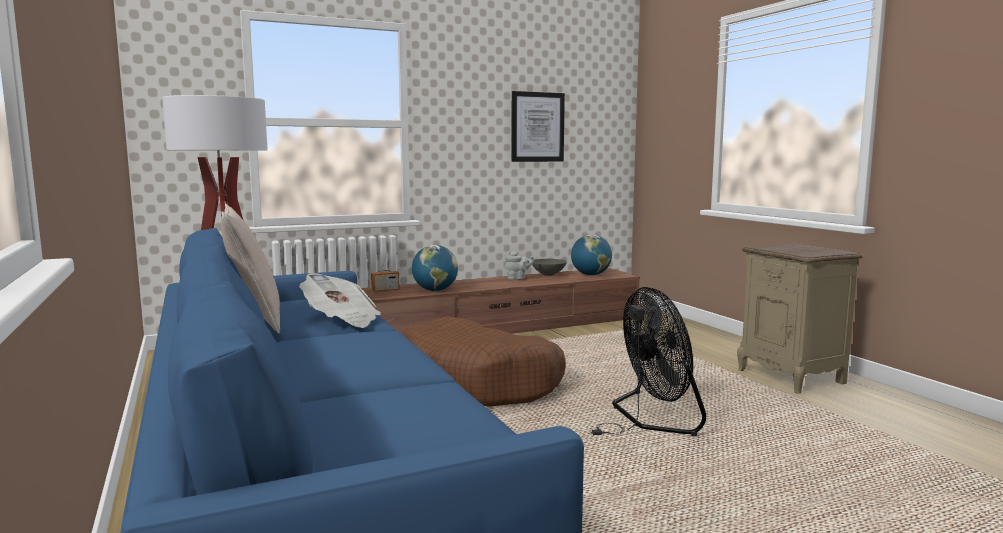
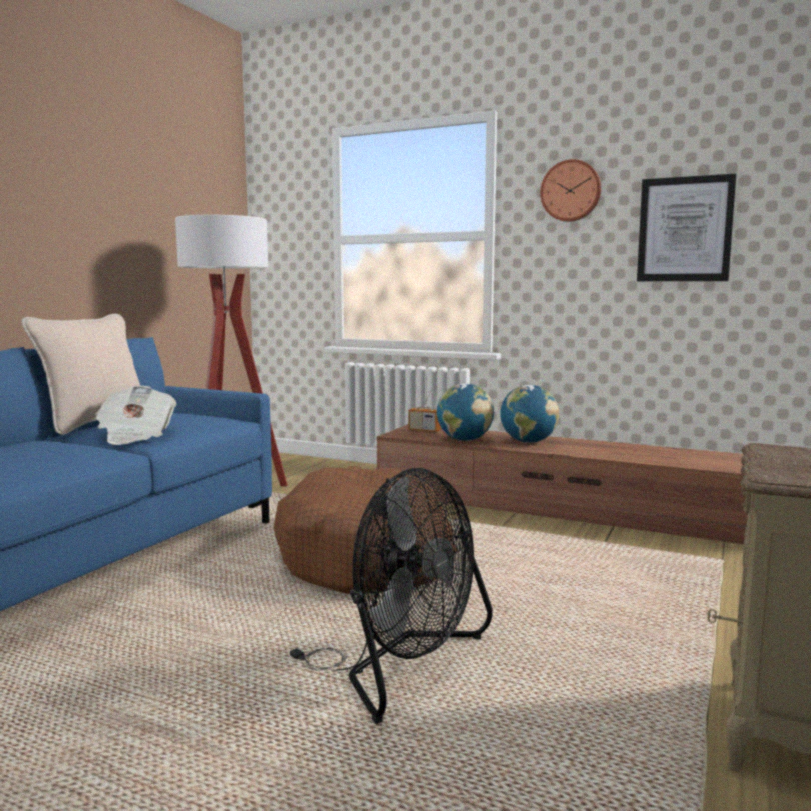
camera: 50 degrees right, 0 degrees up
grey teapot [505,251,534,280] -> none
grey bowl [532,259,567,276] -> none
globe [571,235,612,275] -> globe moved to [500,385,559,443]
none -> wall clock [540,159,601,222]

